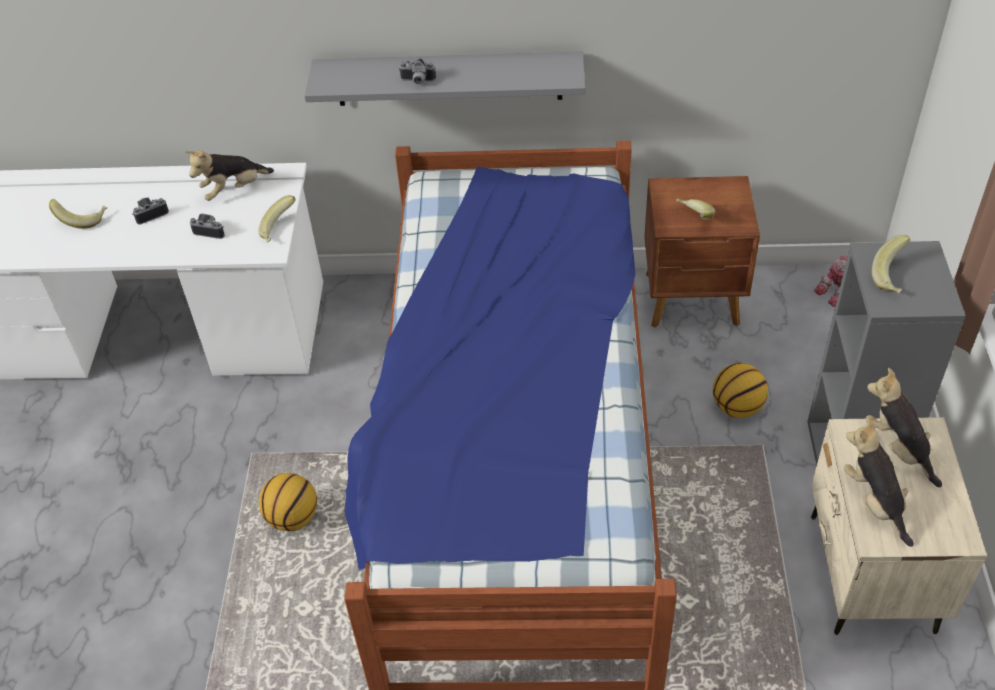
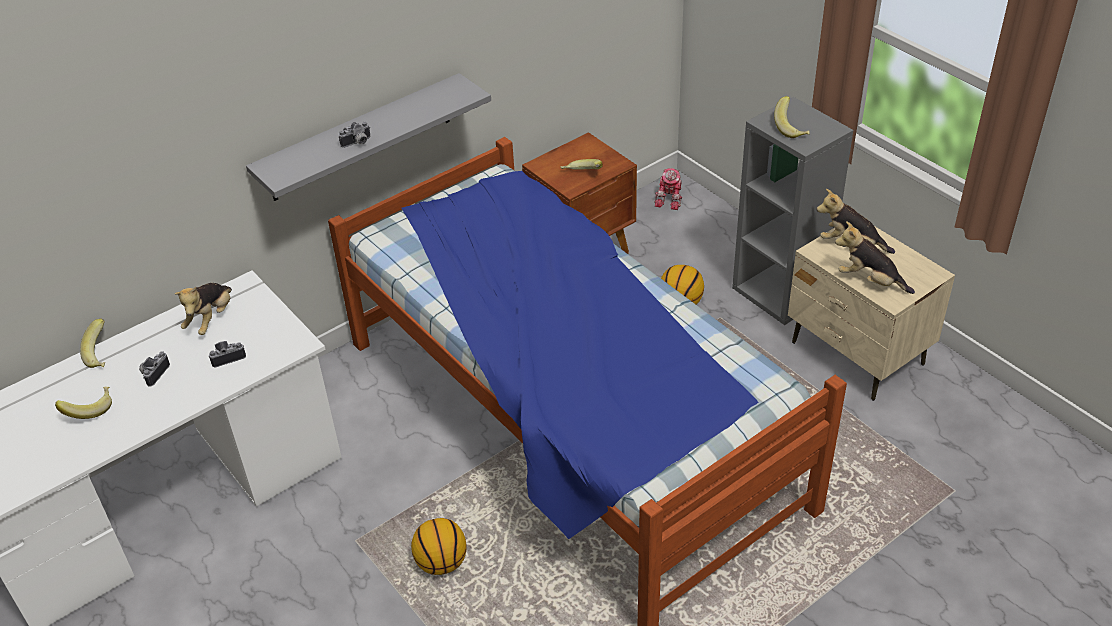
camera: 40 degrees left, 5 degrees down
banana [258,195,296,242] -> banana moved to [80,319,105,368]

